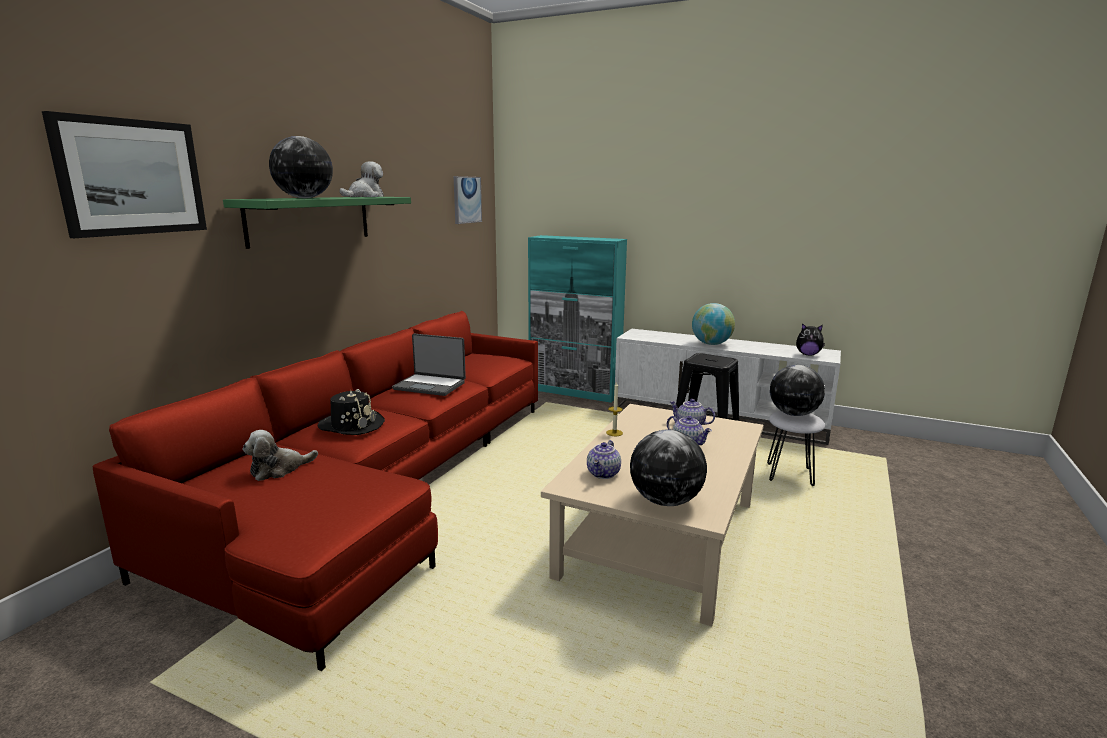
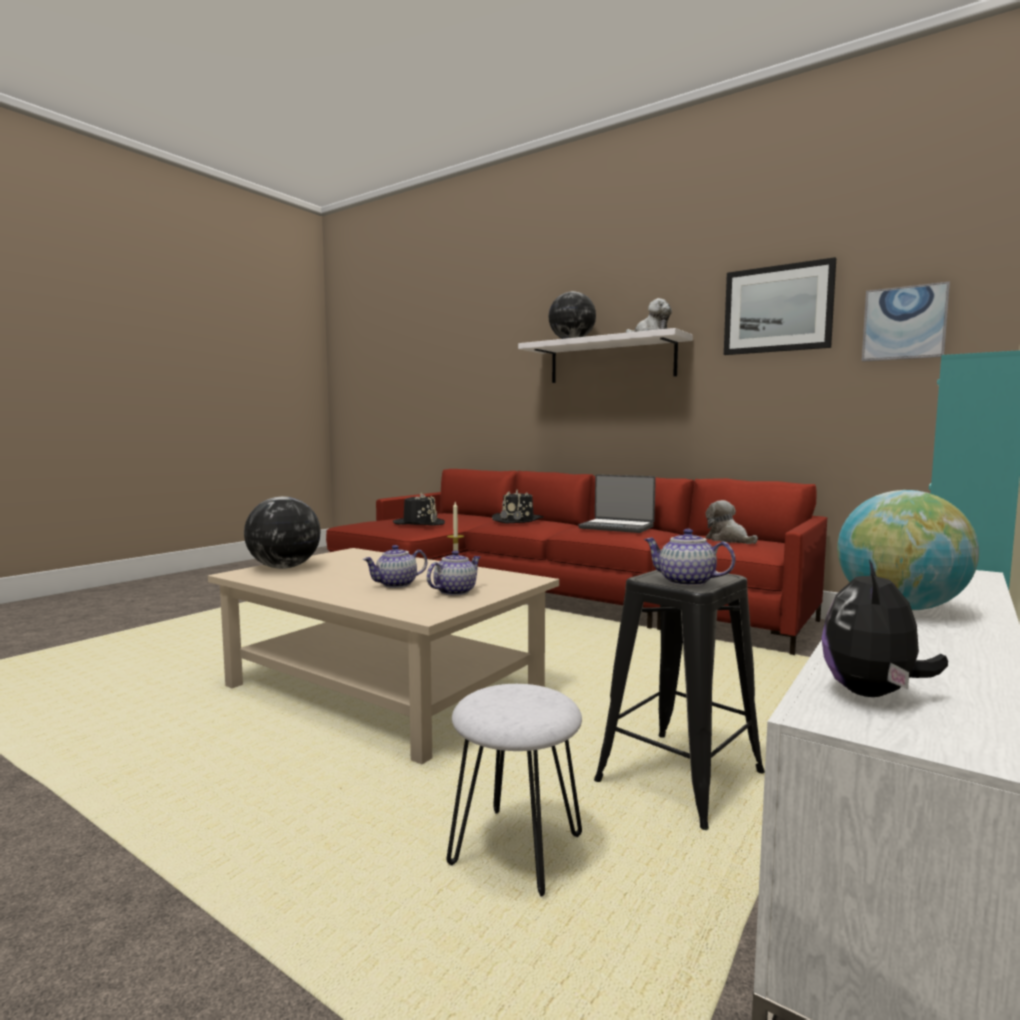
camera: 100 degrees right, 10 degrees down
picture [42,111,207,238] -> picture moved to [724,257,836,355]
green shelf [223,197,411,249] -> white shelf [518,328,693,383]
plush toy [242,430,318,481] -> plush toy moved to [705,500,758,544]
laptop [392,334,466,396] -> laptop turned 90 degrees counterclockwise [578,474,656,533]
teapot [587,440,621,479] -> teapot moved to [644,529,735,587]
globe [770,365,825,416] -> none
none -> black hat [393,493,445,526]

